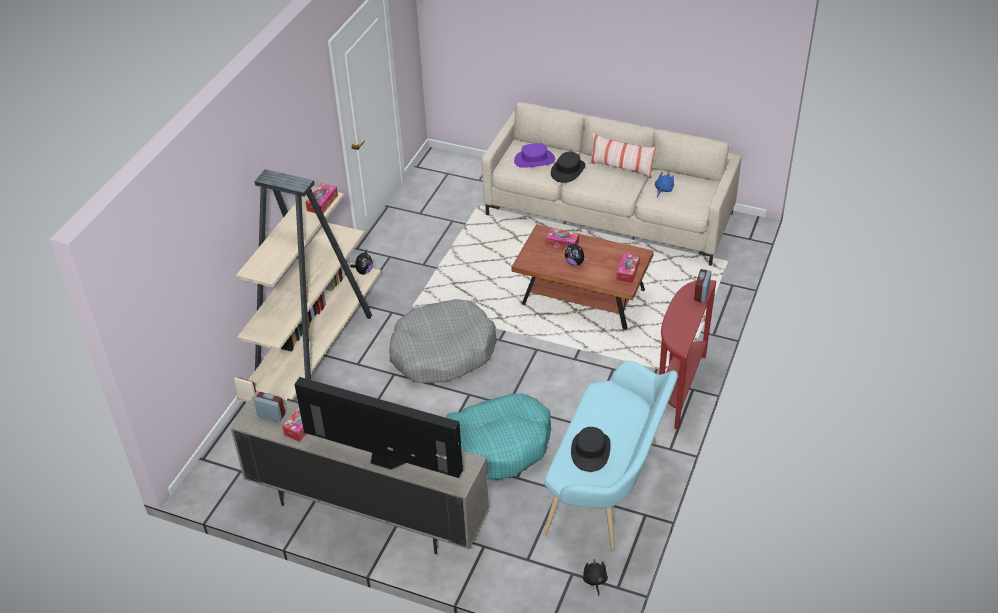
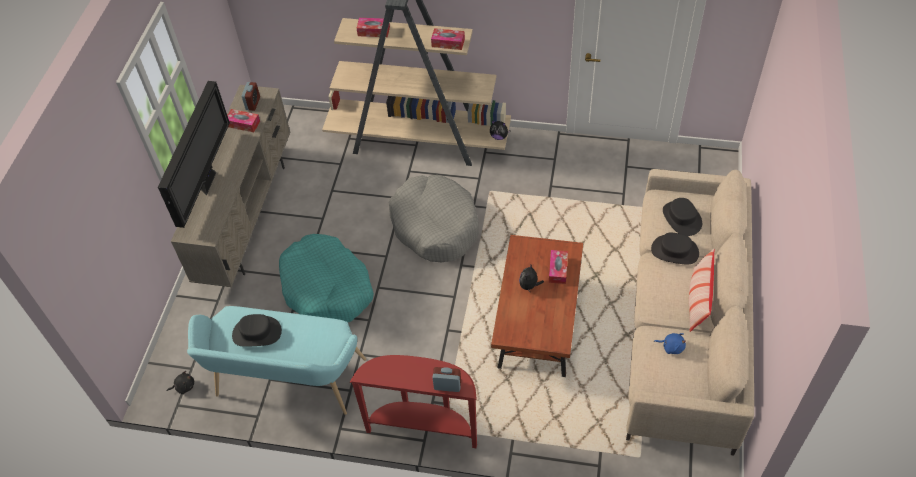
camera: 80 degrees right, 10 degrees up
purple hat [514,143,555,168] -> black hat [663,198,702,236]
tissue box [616,253,640,283] -> tissue box moved to [357,18,390,37]

